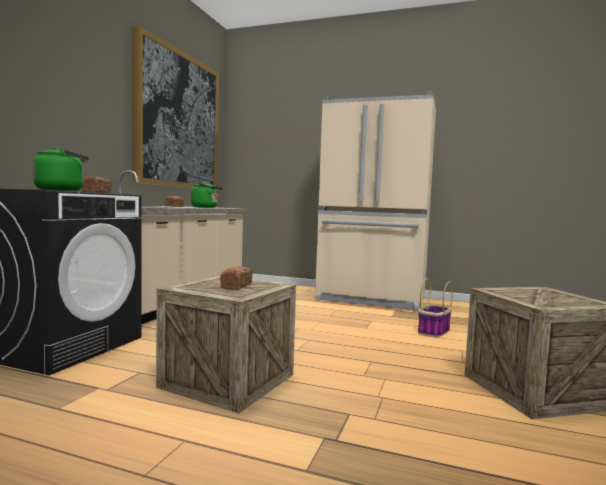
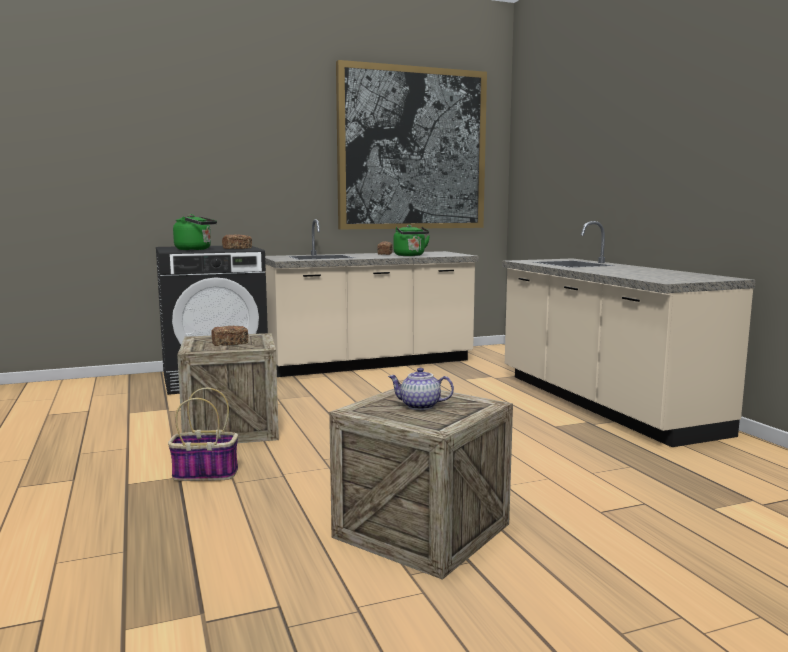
camera: 50 degrees right, 5 degrees up
beige fridge [315,91,436,311] -> beige counter [502,221,756,447]
basket [418,278,453,337] -> basket moved to [168,388,238,481]
none -> teapot [388,368,454,410]

